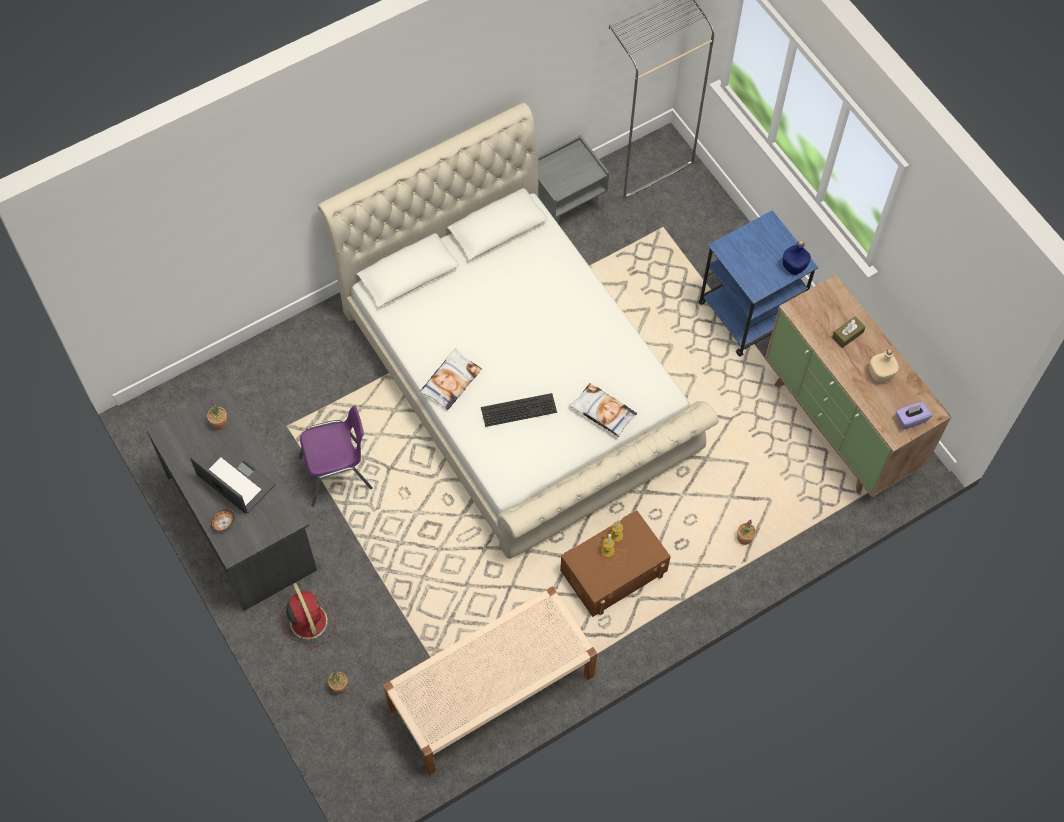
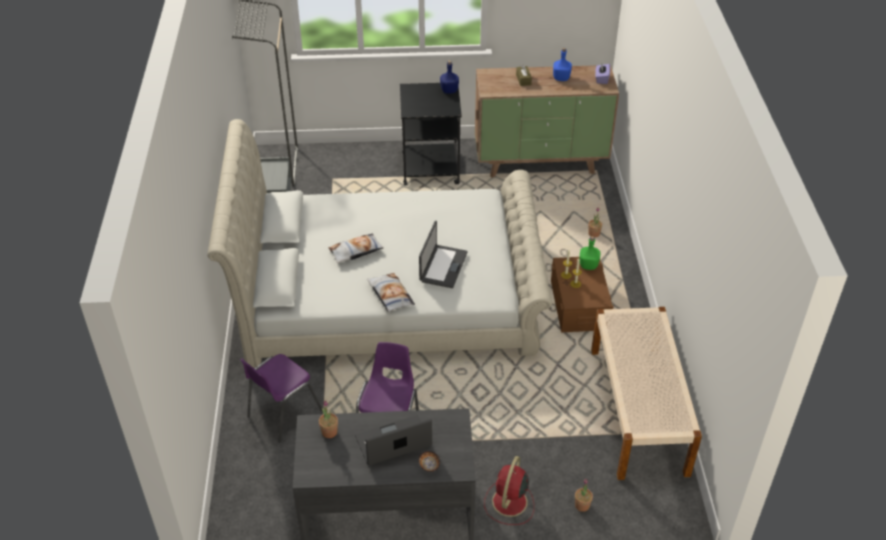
camera: 60 degrees left, 20 degrees down
red fan [279,583,336,650] -> red fan turned 75 degrees counterclockwise [484,456,534,525]
keyboard [481,393,557,427] -> laptop [419,221,468,288]
pillow [569,383,637,437] -> pillow moved to [328,233,384,263]
blue cart [698,210,818,356] -> black cart [400,83,462,185]
beige bottle [869,349,899,383] -> blue bottle [553,48,572,81]
none -> purple chair [240,354,323,443]
none -> green bottle [580,236,600,270]

